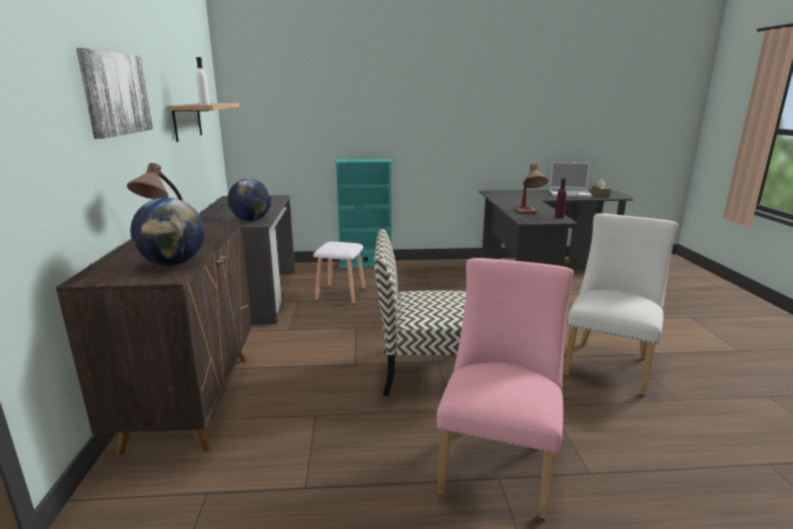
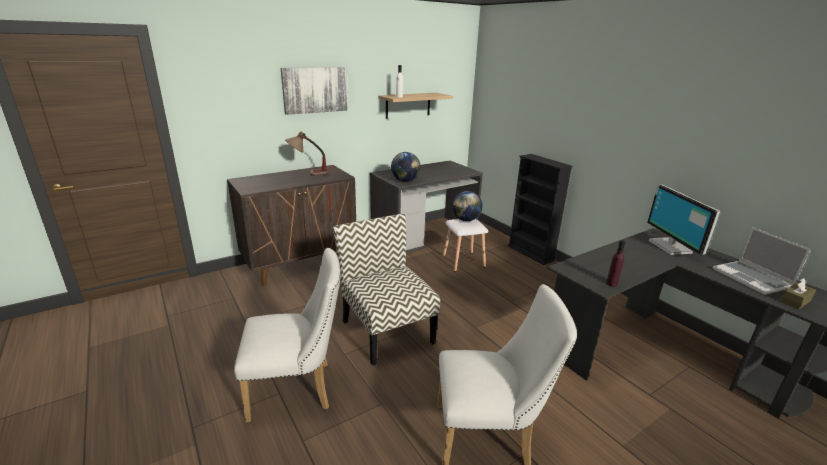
camera: 60 degrees right, 5 degrees up
globe [130,198,205,265] -> globe moved to [452,191,483,221]
turquoise bookcase [335,159,392,268] -> black bookcase [508,154,573,265]
pink chair [437,258,574,519] -> white chair [234,248,341,422]
table lamp [514,164,549,213] -> none
none -> monitor [647,184,720,255]

